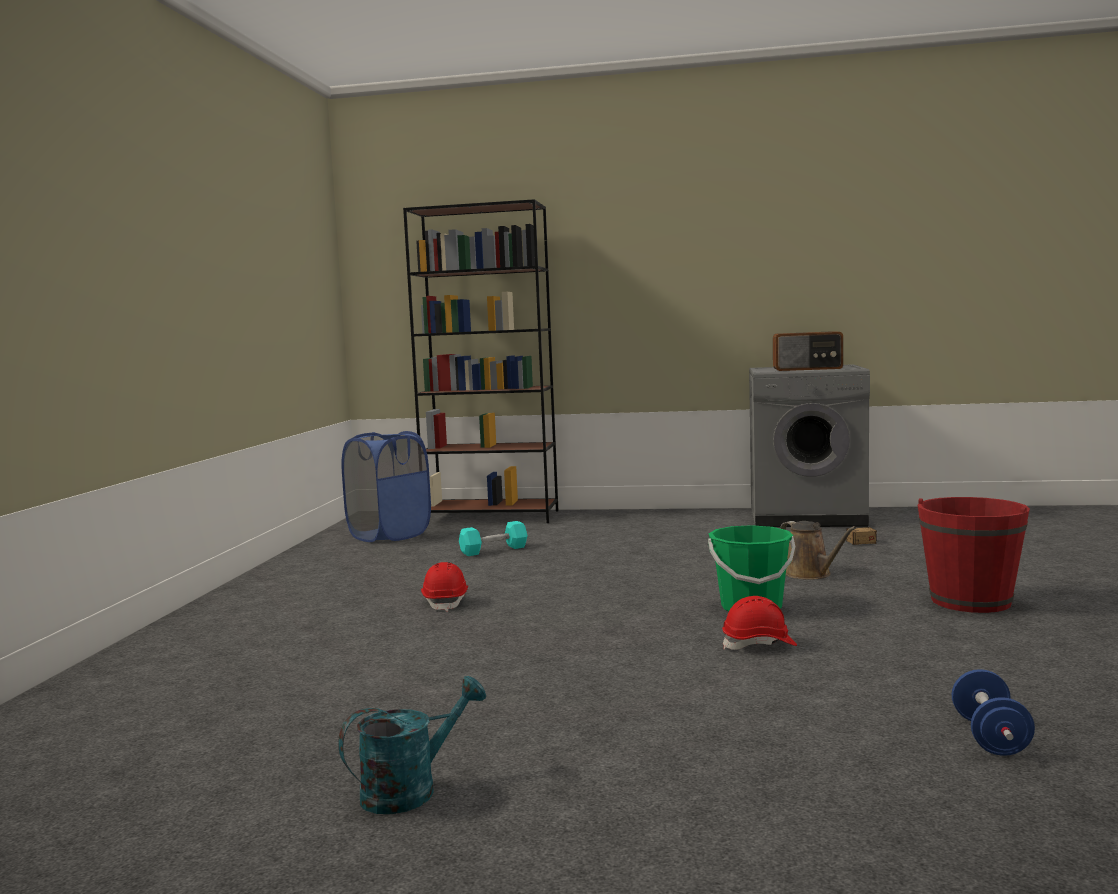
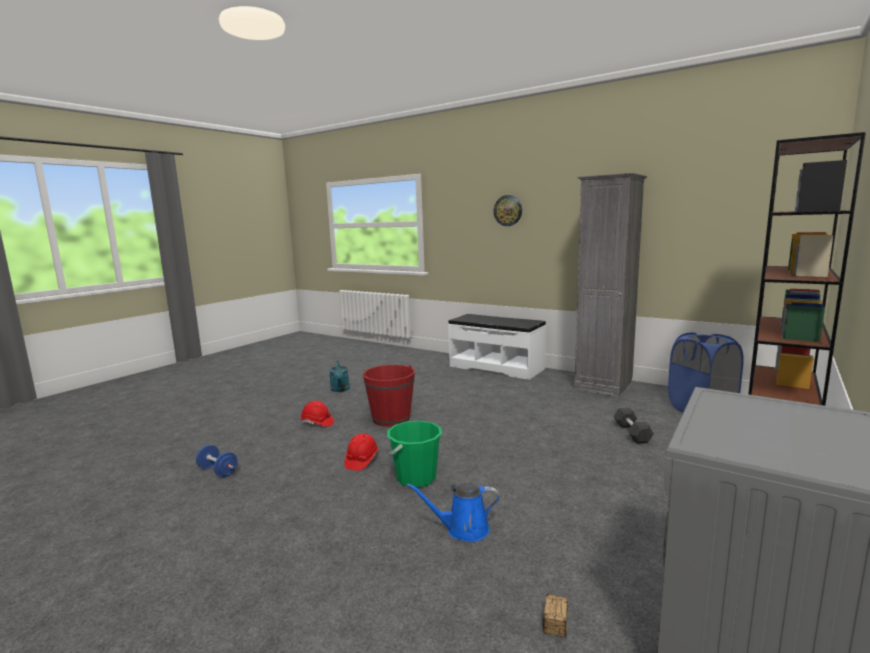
camera: 115 degrees right, 5 degrees up
red hard hat [421,562,468,612] -> red hard hat moved to [301,401,334,427]
turquoise dumbbell [459,521,528,556] -> grey dumbbell [613,407,654,444]
radio [773,331,843,371] -> none
brown watering can [780,521,857,580] -> blue watering can [407,483,500,542]
red bucket [918,497,1030,613] -> red bucket moved to [363,365,415,427]
none -> white bench [448,314,546,380]
none -> wall clock [494,195,522,226]
none -> grey cabinet [574,173,647,397]

